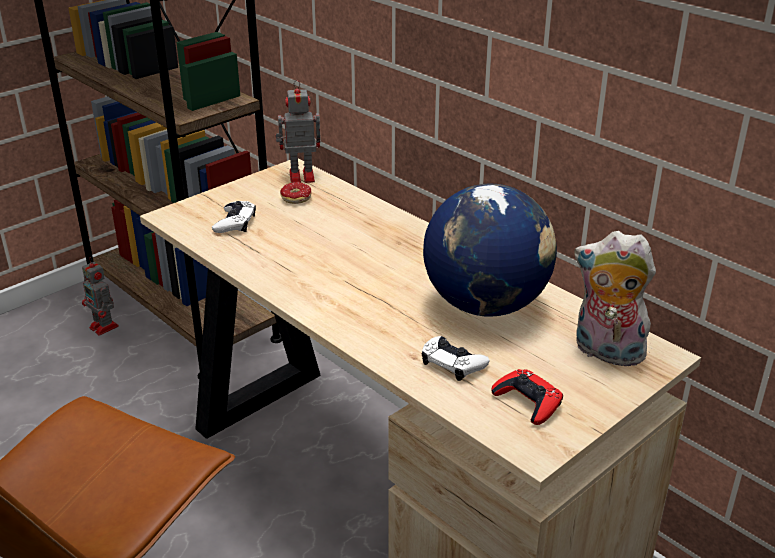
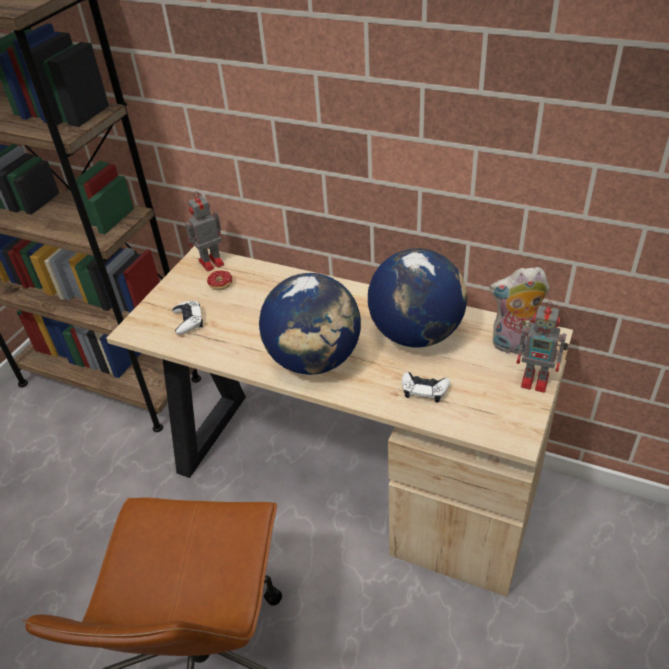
camera: 20 degrees left, 10 degrees up
toy robot [82,257,119,336] -> toy robot moved to [516,302,569,393]
red game controller [491,369,563,425] -> none
none -> globe [259,273,361,375]

